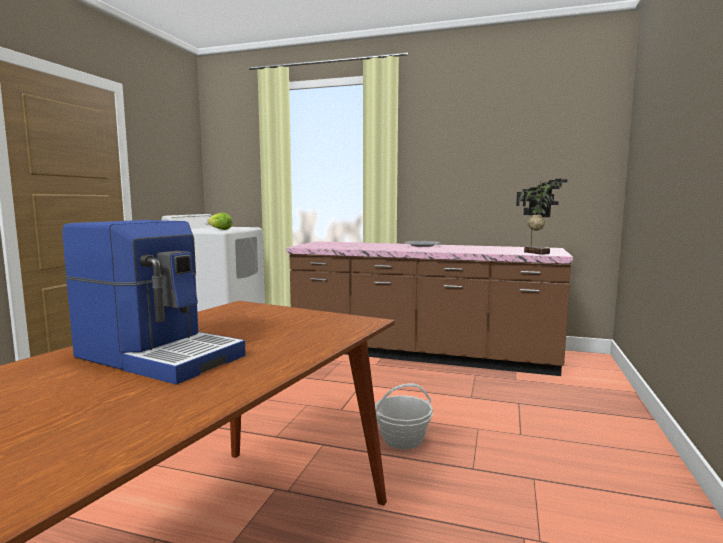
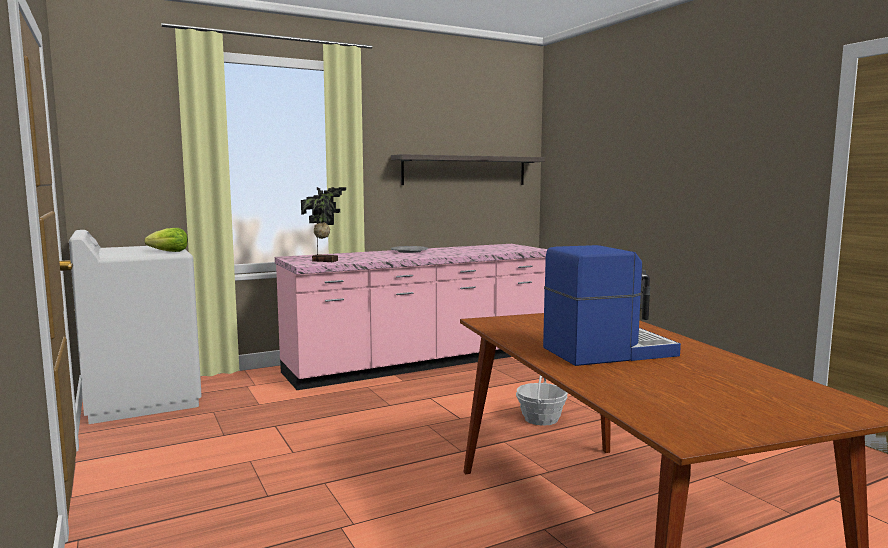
camera: 45 degrees left, 0 degrees up
brown counter [286,241,573,376] -> pink counter [275,244,547,390]
potted plant [516,179,567,255] -> potted plant moved to [301,187,346,262]
none -> shelf [391,154,545,185]

